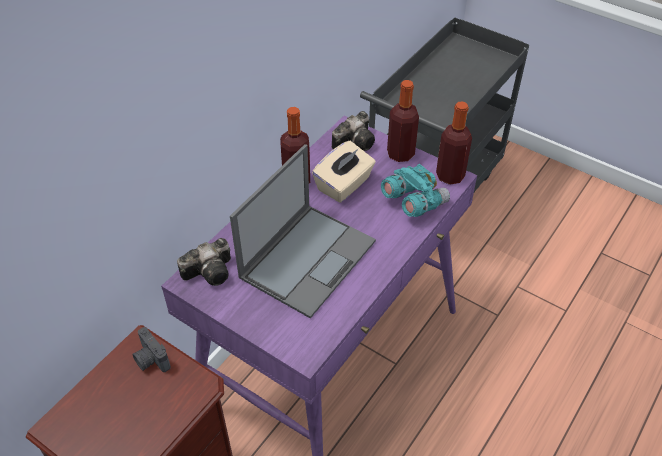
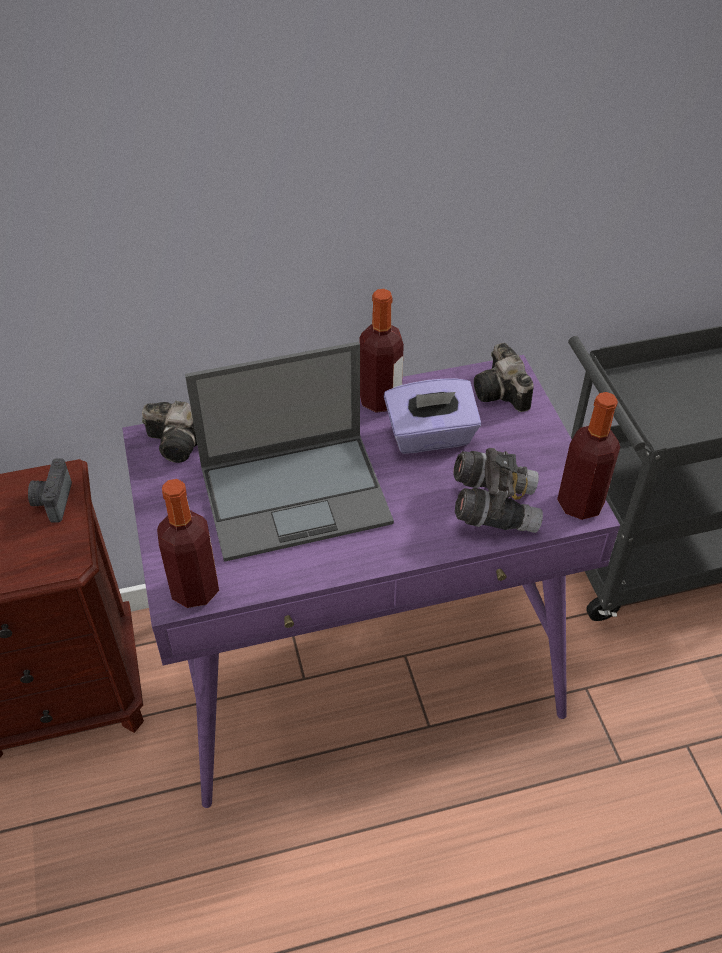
camera: 40 degrees right, 0 degrees up
beige tissue box [312,141,376,203] -> purple tissue box [384,378,481,454]
camera [332,111,375,151] -> camera turned 75 degrees clockwise [474,343,534,412]
turquoise binoculars [381,164,450,217] -> grey binoculars [453,448,543,533]
bottle [387,80,419,162] -> bottle moved to [157,479,219,608]

